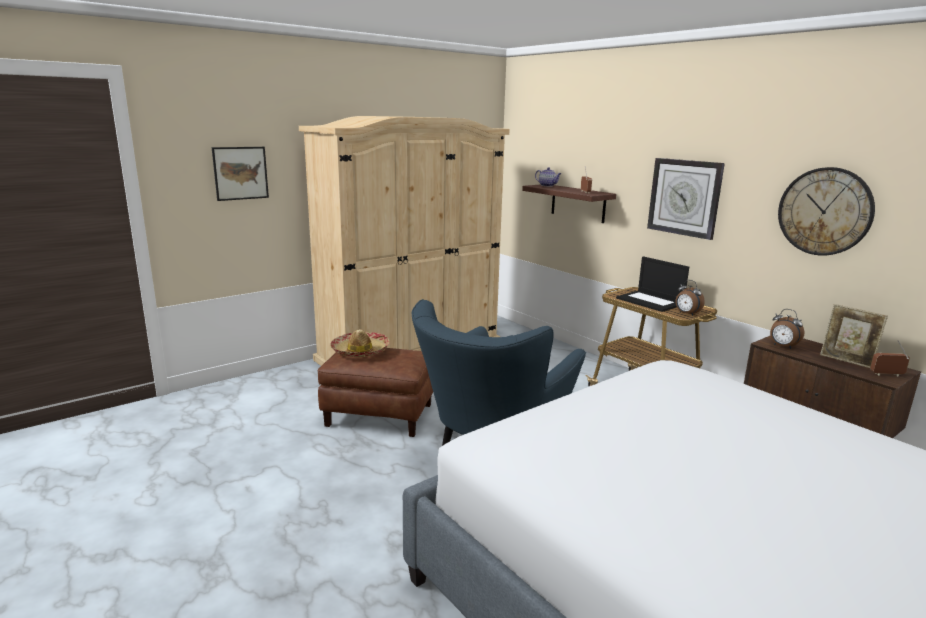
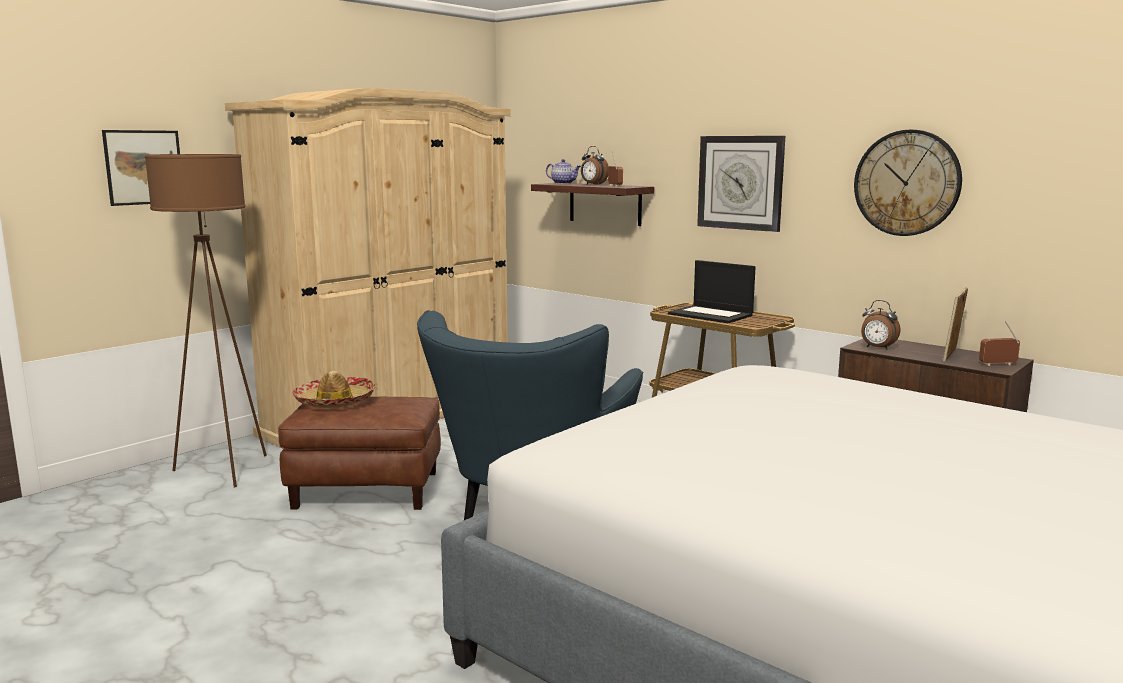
camera: 10 degrees left, 5 degrees down
alarm clock [676,280,705,316] -> alarm clock moved to [581,146,609,185]
picture frame [820,304,888,368] -> picture frame turned 90 degrees clockwise [943,287,968,362]
none -> brown floor lamp [145,154,267,487]

